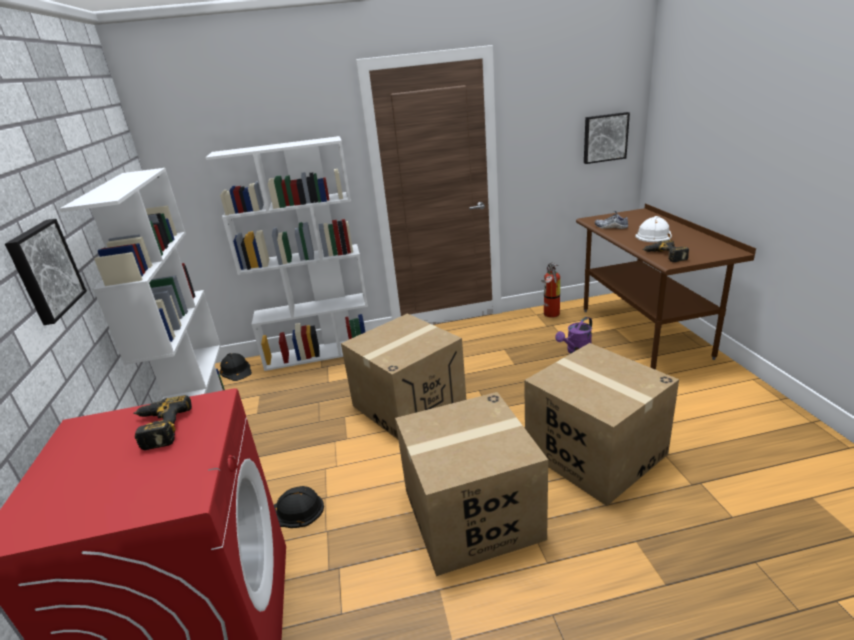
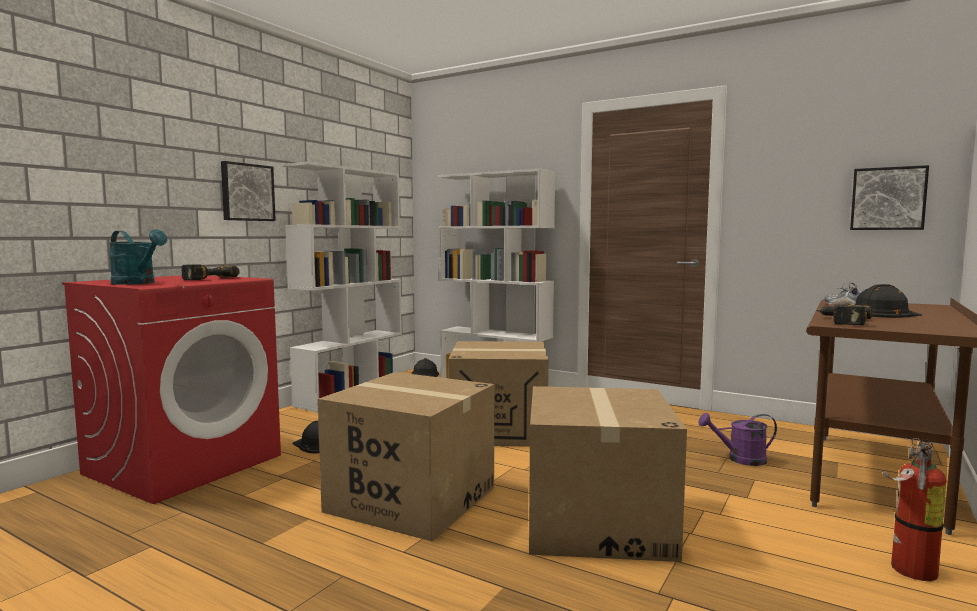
camera: 40 degrees right, 20 degrees down
fire extinguisher [541,262,560,318] -> fire extinguisher moved to [883,438,947,581]
white hard hat [635,216,672,242] -> black hard hat [855,284,922,318]
none -> turquoise watering can [108,229,167,285]

